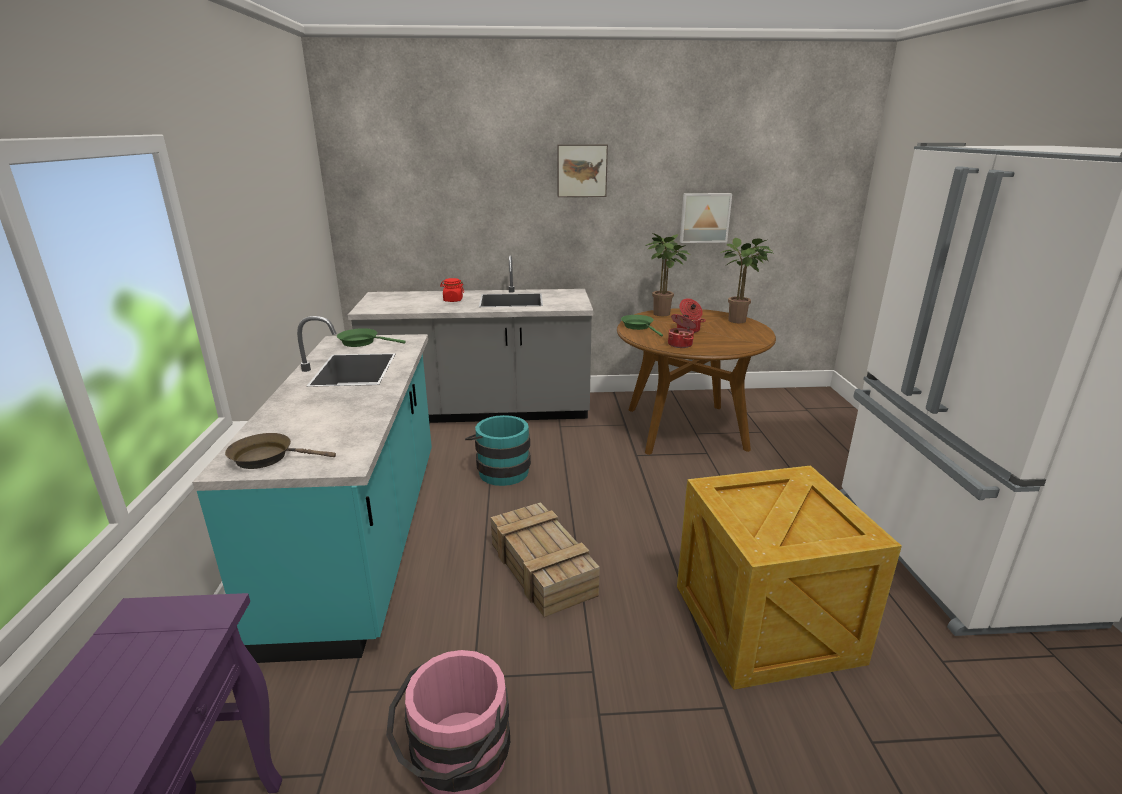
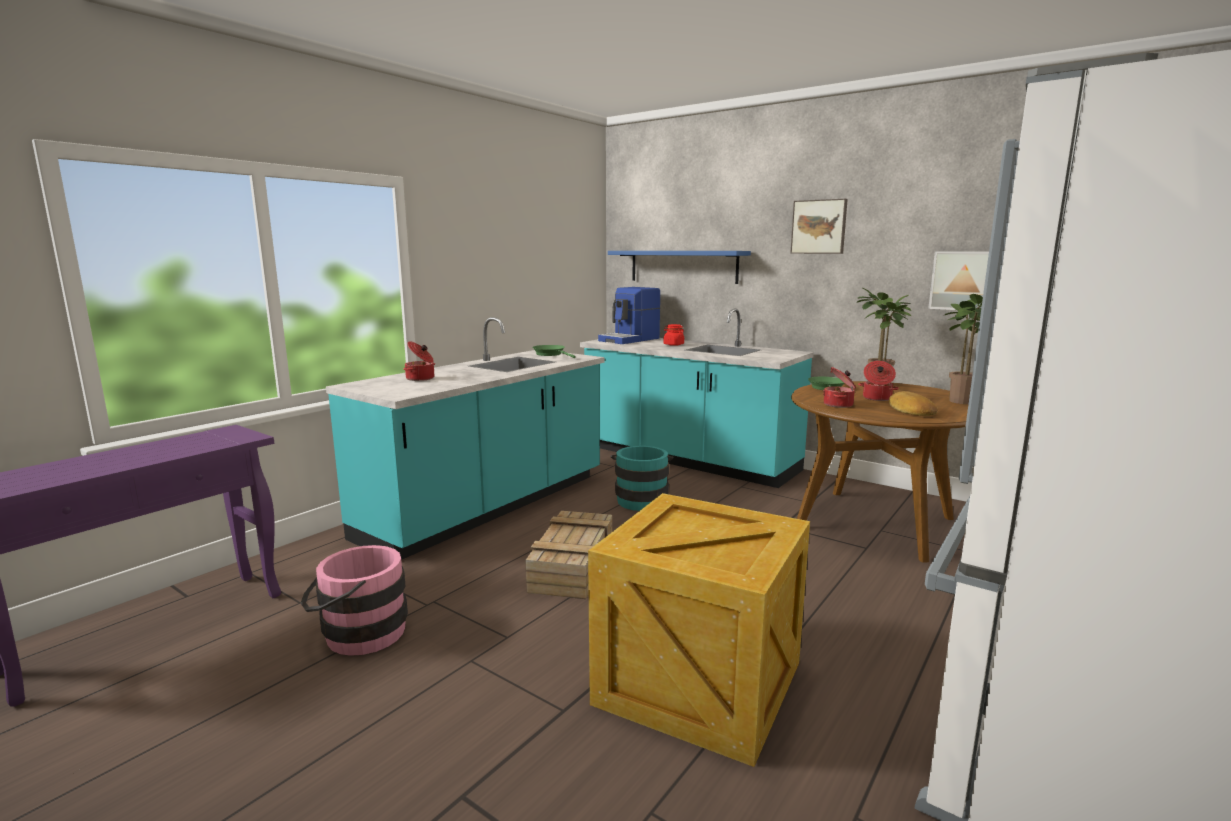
camera: 40 degrees right, 10 degrees down
brown frying pan [225,433,336,469] -> none
grey counter [348,255,593,423] -> turquoise counter [580,308,814,488]
none -> cooking pot [403,341,435,381]
none -> coffee machine [598,287,660,344]
none -> blue shelf [608,251,751,284]
none -> bread [889,391,938,416]

